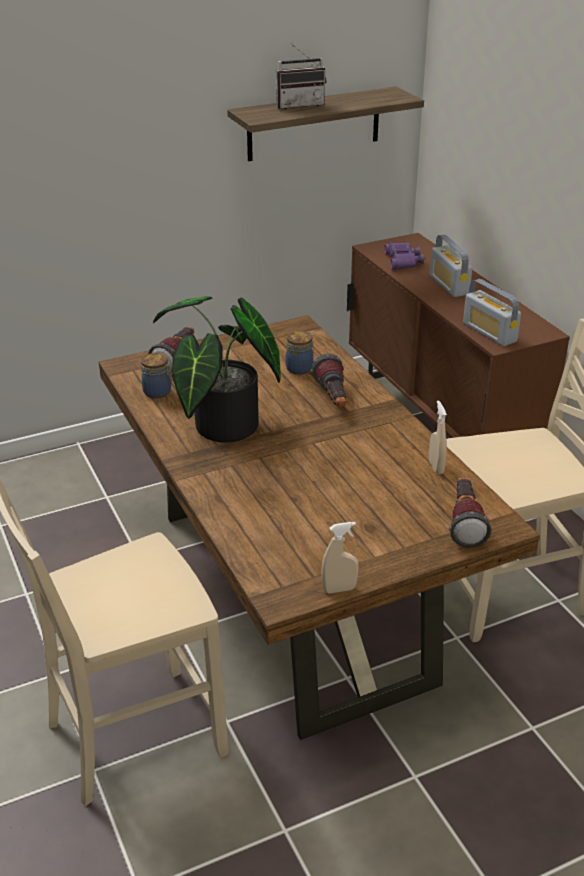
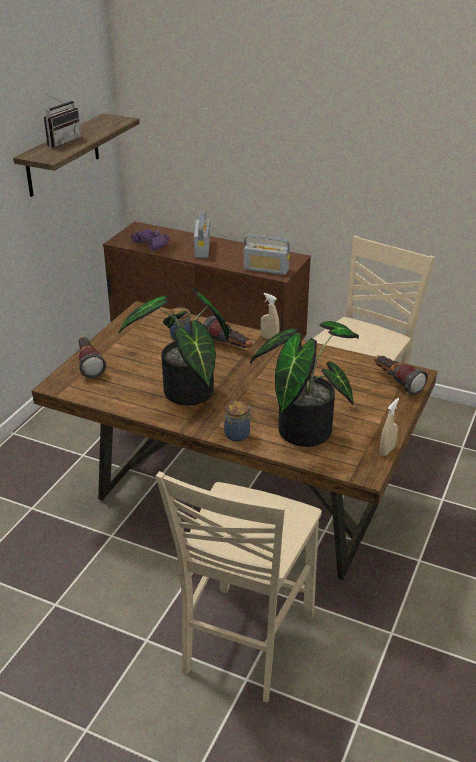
camera: 40 degrees left, 0 degrees up
jar [141,353,173,399] -> jar moved to [224,401,252,442]
beige spray bottle [429,400,447,474] -> beige spray bottle moved to [261,293,279,339]
radio [430,235,472,297] -> radio turned 120 degrees counterclockwise [194,211,210,258]
none -> potted plant [250,321,359,447]

